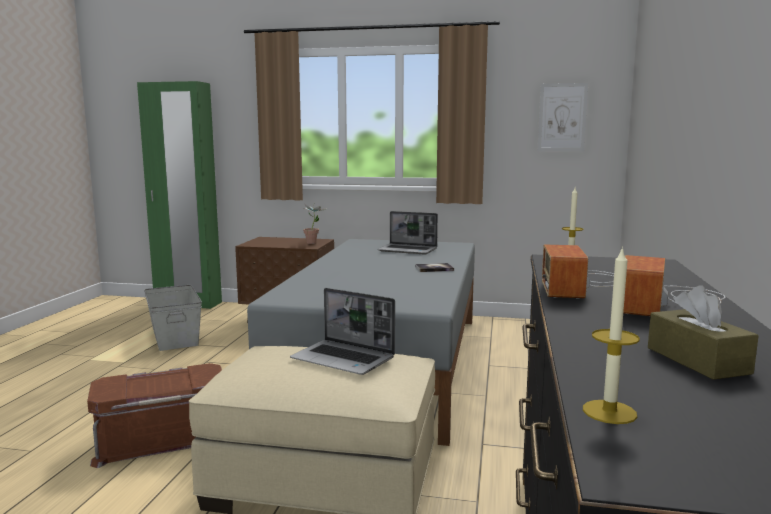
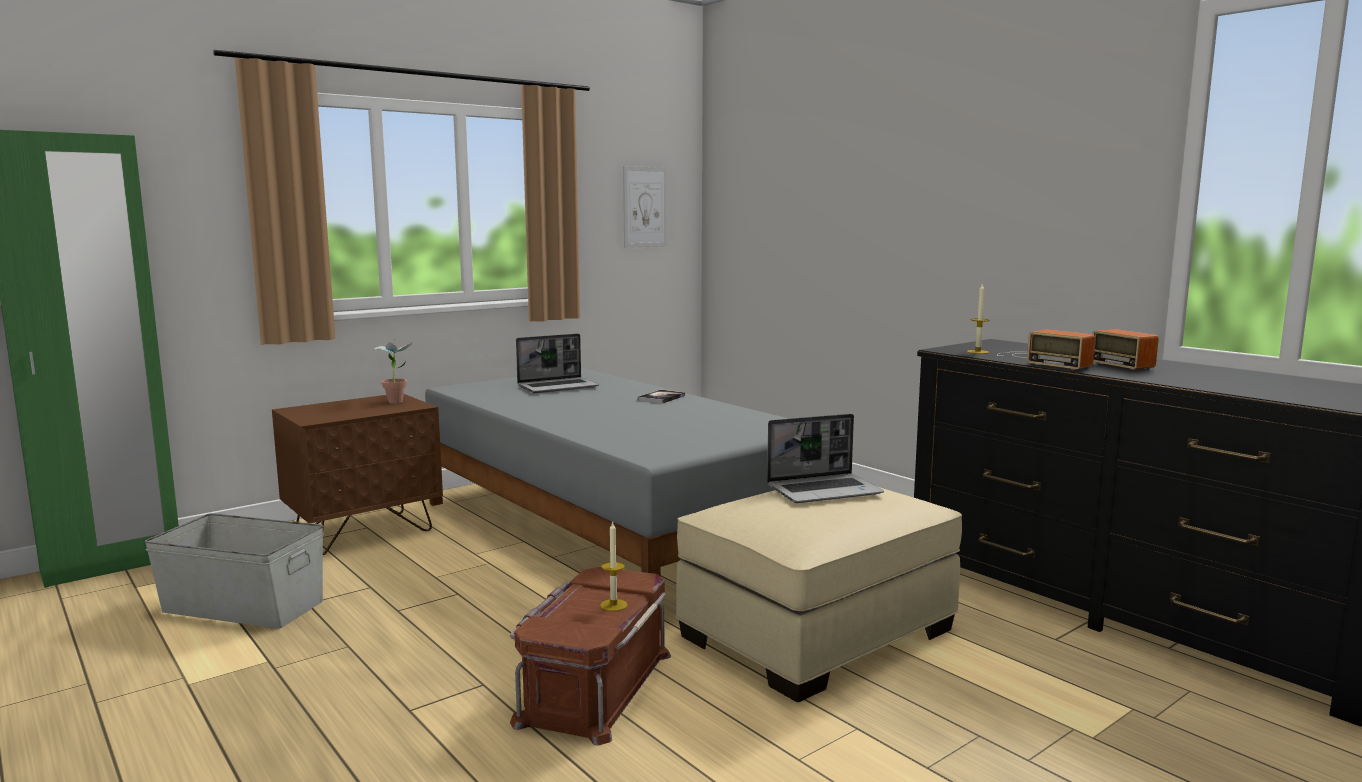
camera: 50 degrees left, 0 degrees up
candle [583,246,640,424] -> candle moved to [600,521,628,611]
brown tissue box [648,285,759,380] -> none

